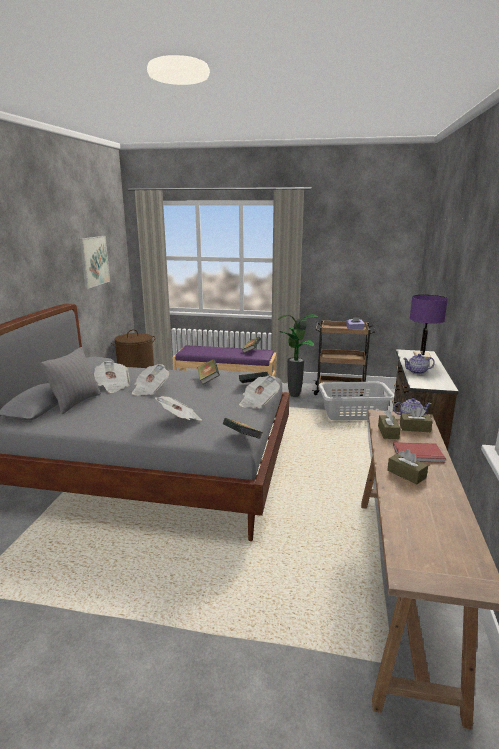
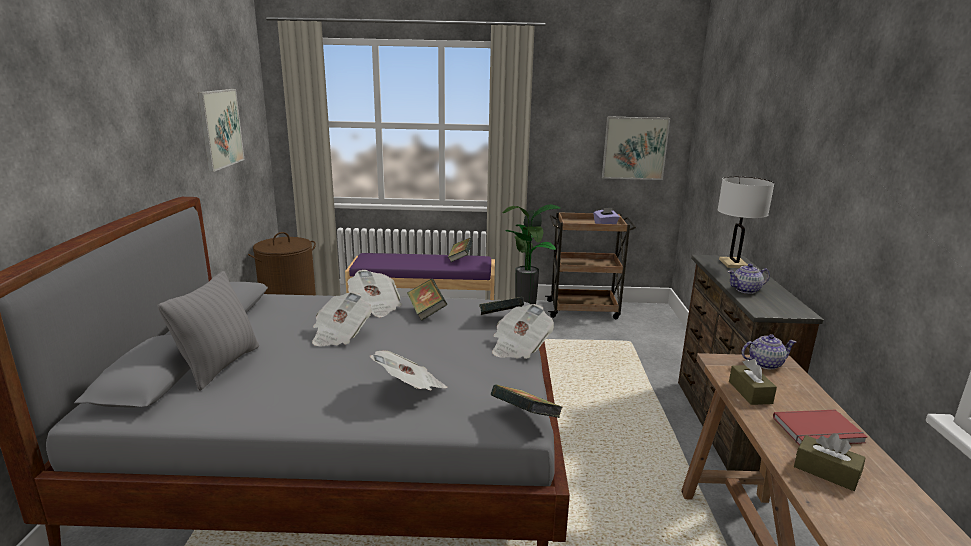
camera: 10 degrees left, 0 degrees up
newspaper [94,361,130,393] -> newspaper moved to [347,270,402,318]
grey laundry basket [318,382,394,421] -> none
brown tissue box [400,407,433,432] -> none
purple table lamp [410,295,448,359] -> white table lamp [717,177,775,268]
none -> picture [602,116,670,180]

